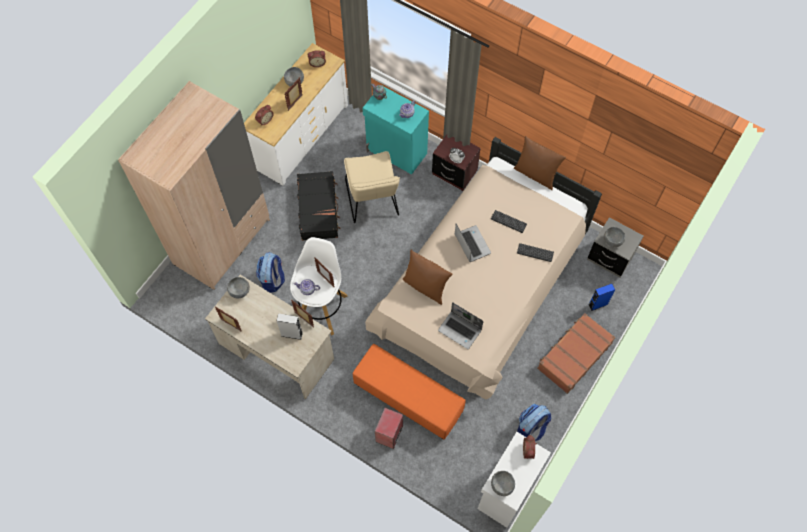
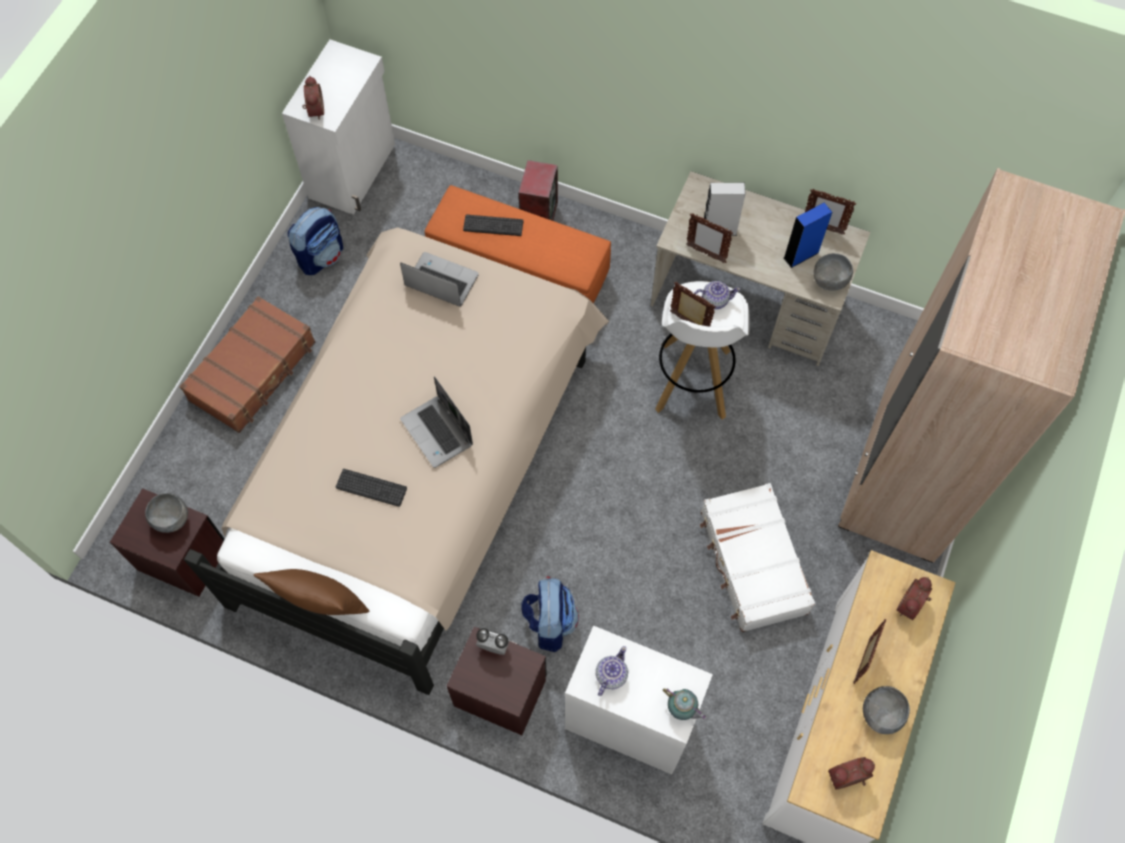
camera: 170 degrees right, 0 degrees up
backpack [256,252,285,293] -> backpack moved to [521,577,579,652]
black suitcase [297,171,341,241] -> white suitcase [700,483,815,632]
beige chair [344,151,400,223] -> none
turquoise cabinet [362,86,429,174] -> white cabinet [565,625,713,774]
brown pillow [403,250,452,305] -> none
grey bowl [491,471,515,496] -> none
keyboard [517,243,554,262] -> keyboard moved to [463,215,523,236]
grey nightstand [587,217,643,278] -> brown nightstand [110,488,225,597]
blue speaker [589,284,615,311] -> blue speaker moved to [784,203,832,268]

